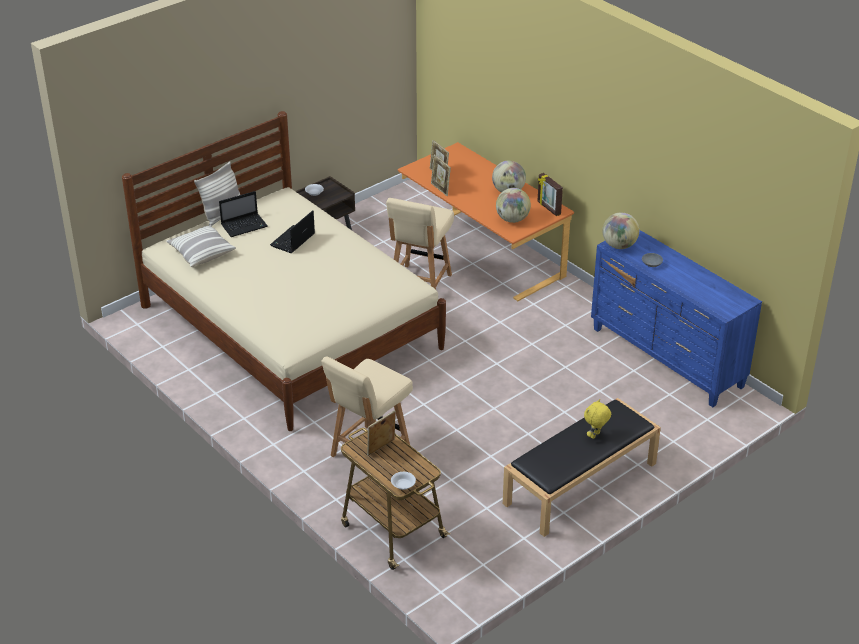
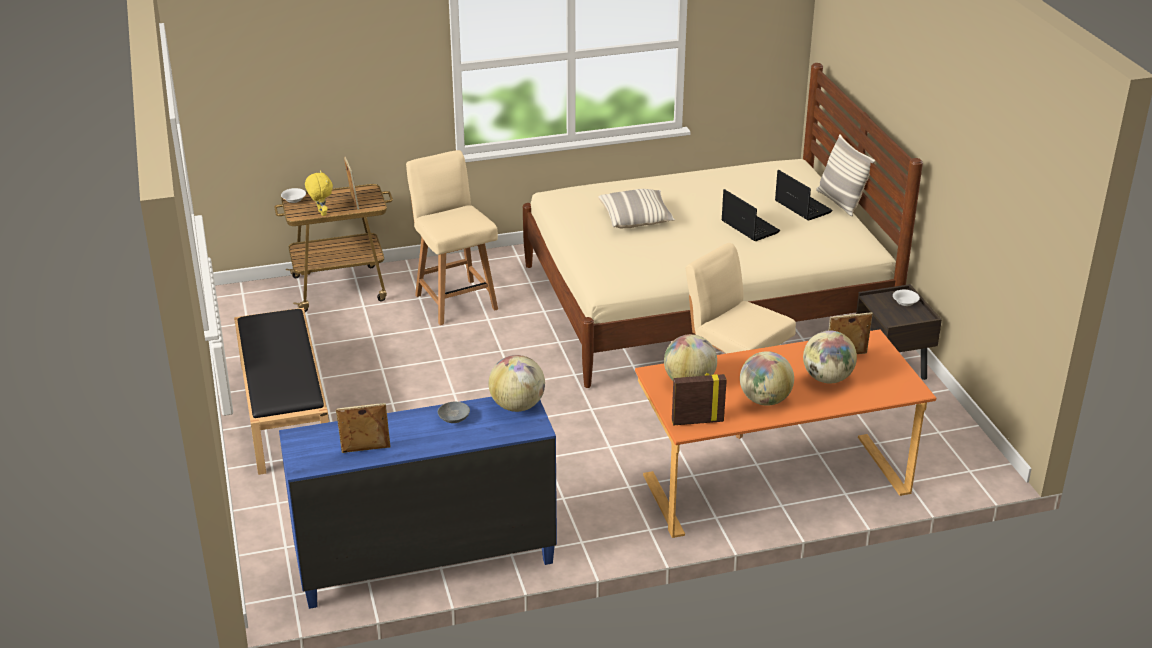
camera: 115 degrees right, 5 degrees down
pillow [166,225,236,267] -> pillow moved to [598,189,675,228]
laptop [219,191,268,237] -> laptop turned 150 degrees clockwise [775,170,833,221]
picture frame [431,155,451,196] -> picture frame moved to [336,403,391,453]
yellow plush toy [584,399,611,439] -> yellow plush toy moved to [305,170,333,216]
none -> globe [803,331,857,384]

